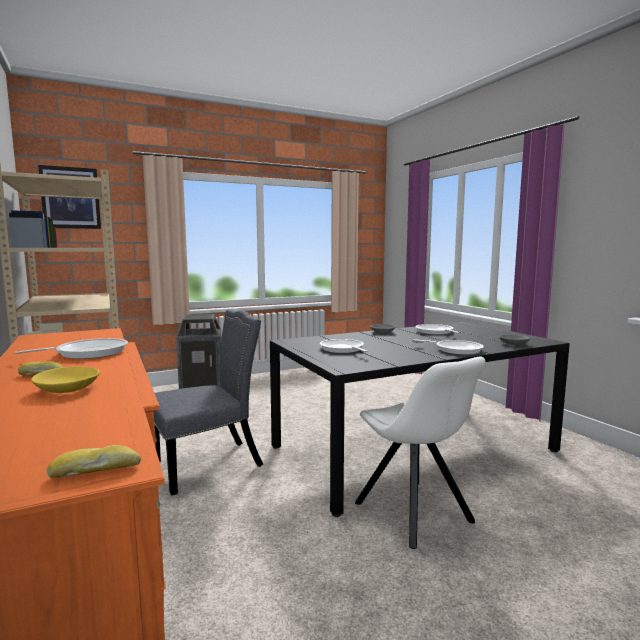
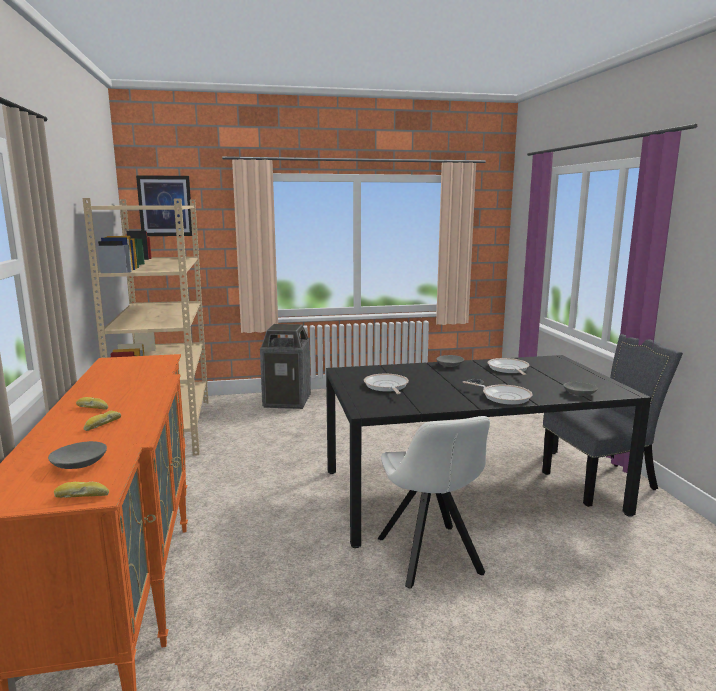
camera: 15 degrees right, 5 degrees up
frying pan [14,338,128,359] -> none
yellow bowl [31,366,100,393] -> bread [83,411,121,431]
grey chair [154,310,263,495] -> grey chair moved to [542,334,683,507]
none -> grey bowl [48,441,107,469]

